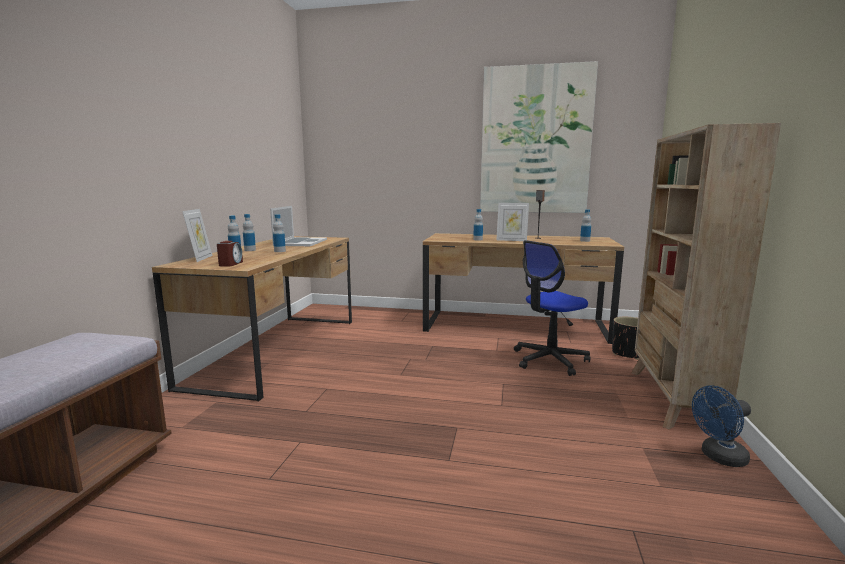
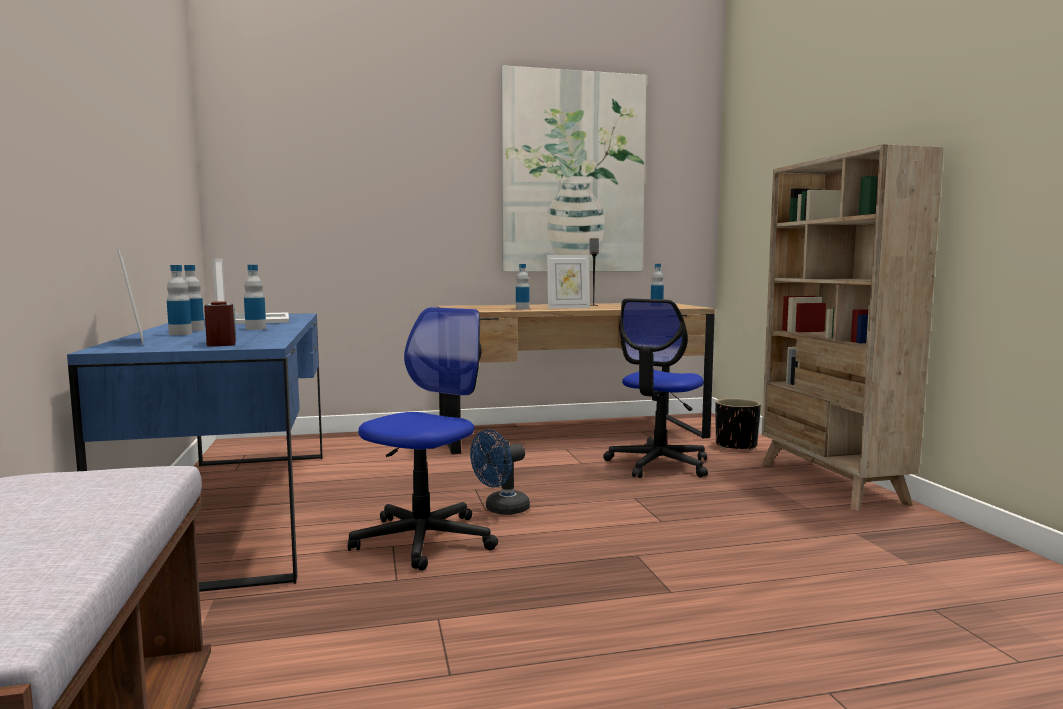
camera: 25 degrees left, 5 degrees down
brown desk [152,236,352,402] -> blue desk [67,313,323,592]
blue fan [692,385,751,467] -> blue fan moved to [470,429,530,515]
none -> office chair [348,307,498,571]

